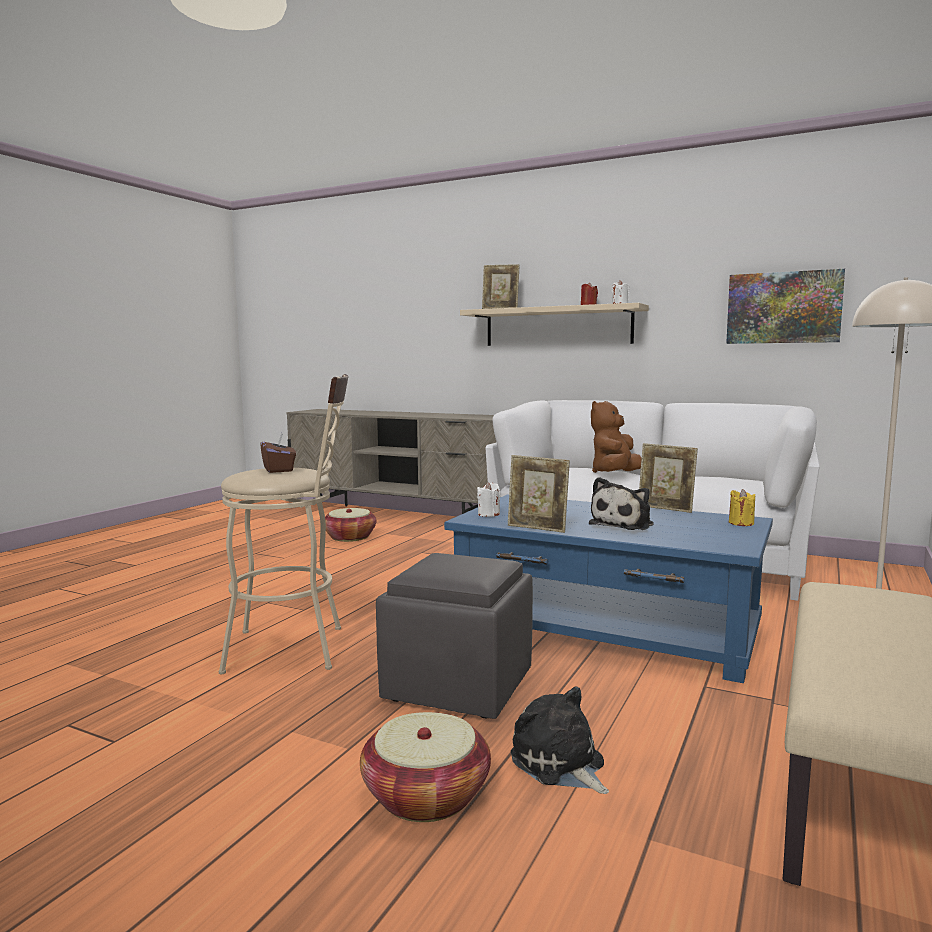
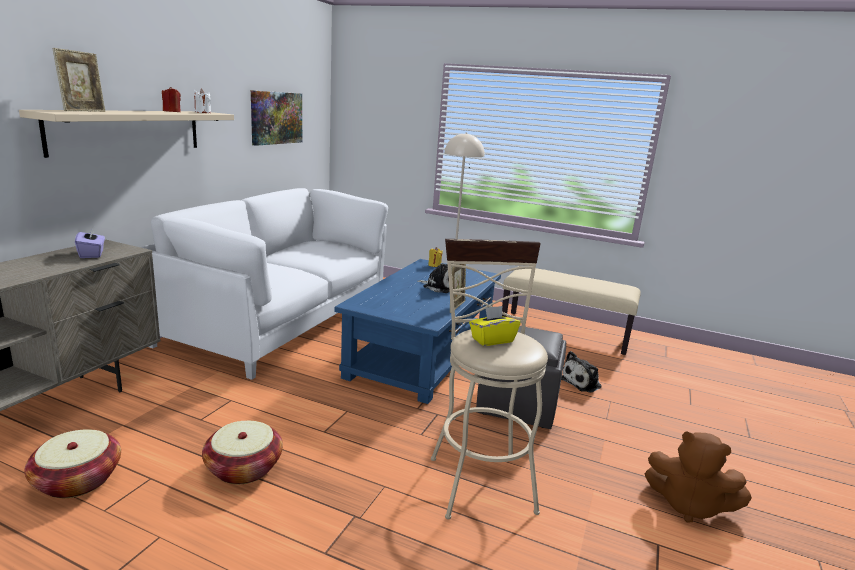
camera: 95 degrees left, 10 degrees up
brown tissue box [260,433,296,473] -> yellow tissue box [469,306,521,346]
basket [360,712,491,822] -> basket moved to [202,421,283,484]
white candle [477,482,500,517] -> none
brown plush toy [591,401,642,473] -> brown plush toy moved to [645,431,752,523]
picture frame [639,443,698,513] -> none
none -> purple tissue box [75,226,105,258]

